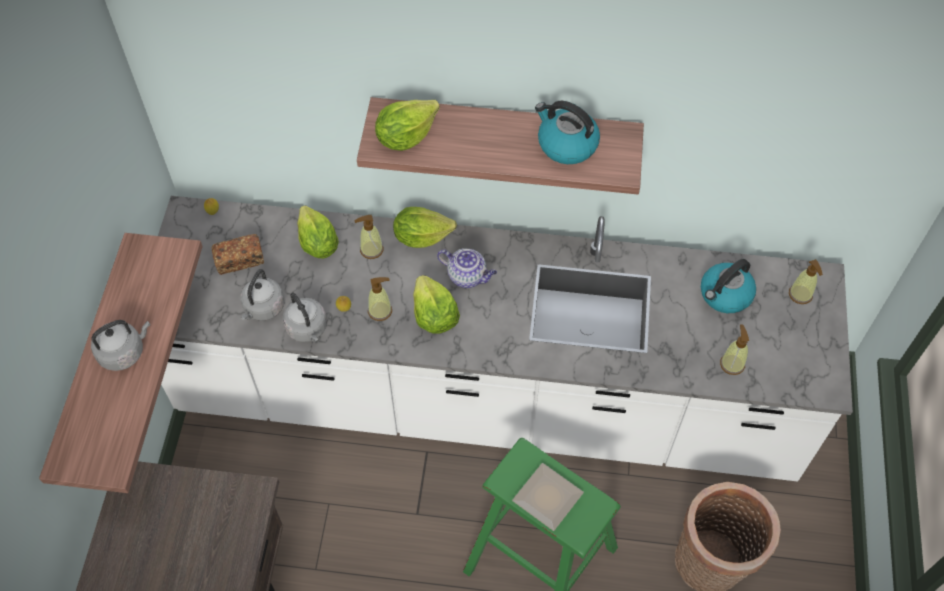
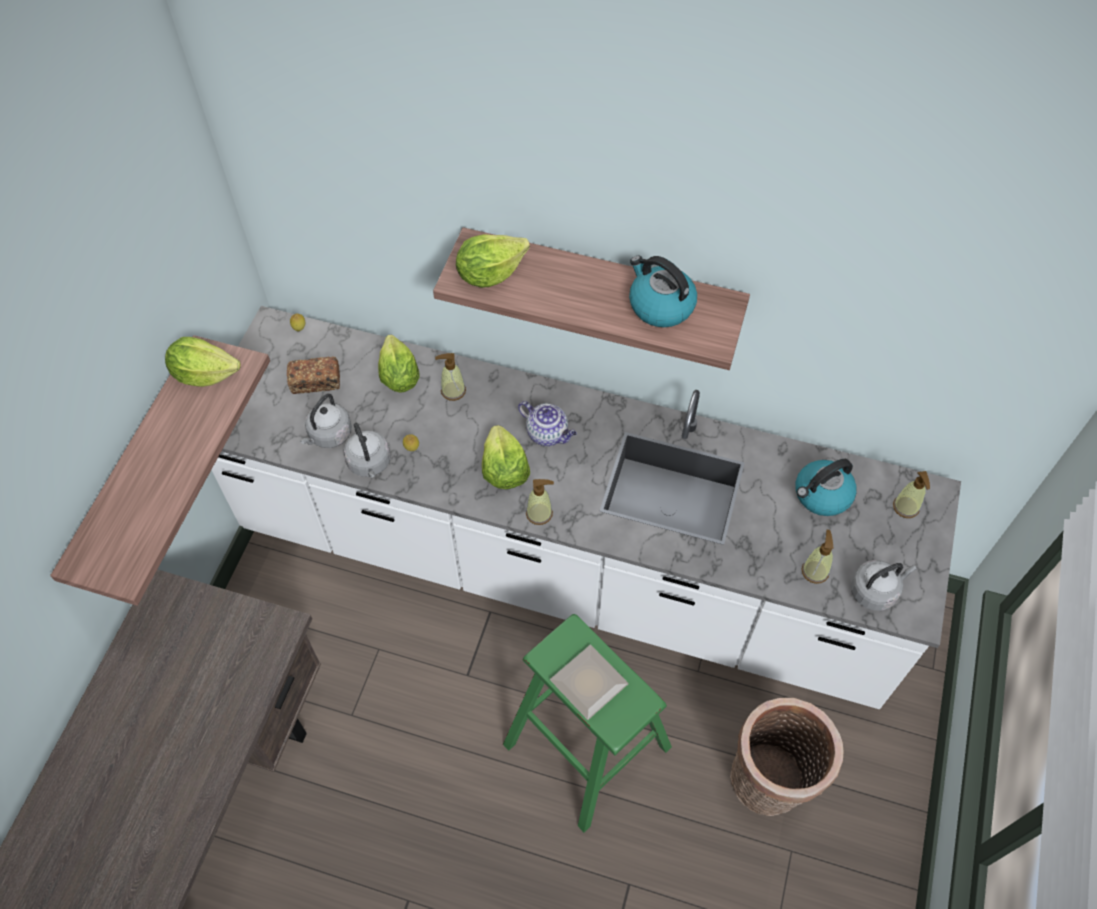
camera: 10 degrees right, 0 degrees up
grey kettle [91,320,150,371] -> grey kettle moved to [851,560,917,611]
soap dispenser [368,277,392,321] -> soap dispenser moved to [526,479,554,525]
lettuce [393,207,457,248] -> lettuce moved to [165,337,241,387]

